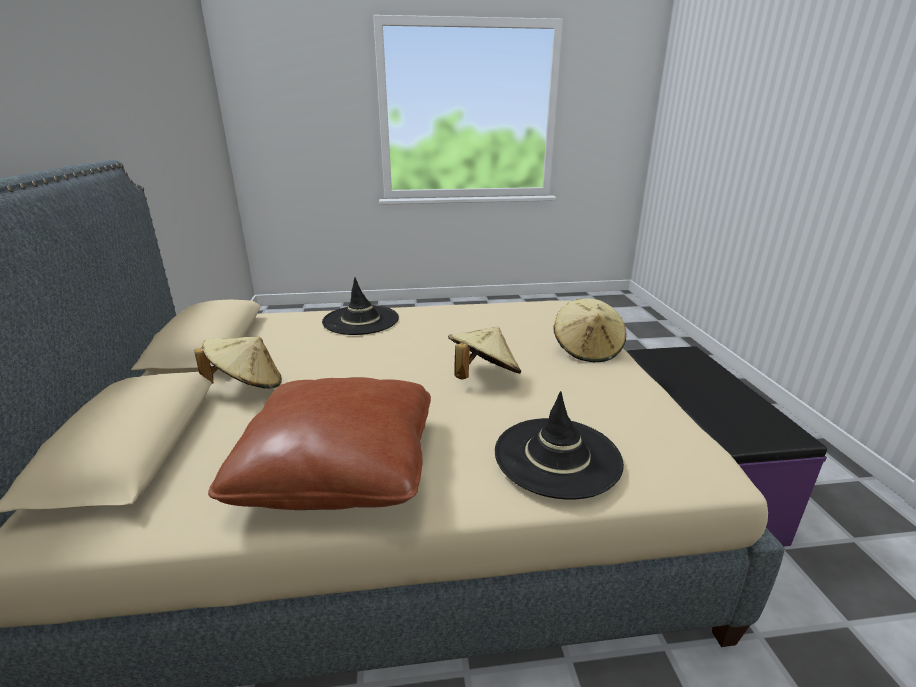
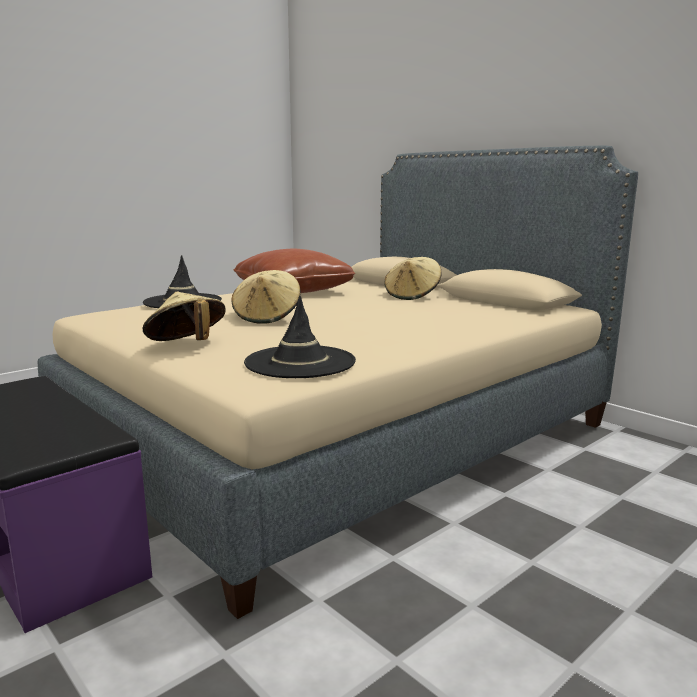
camera: 145 degrees right, 10 degrees down
black hat [322,277,399,335] -> black hat moved to [244,295,356,378]

